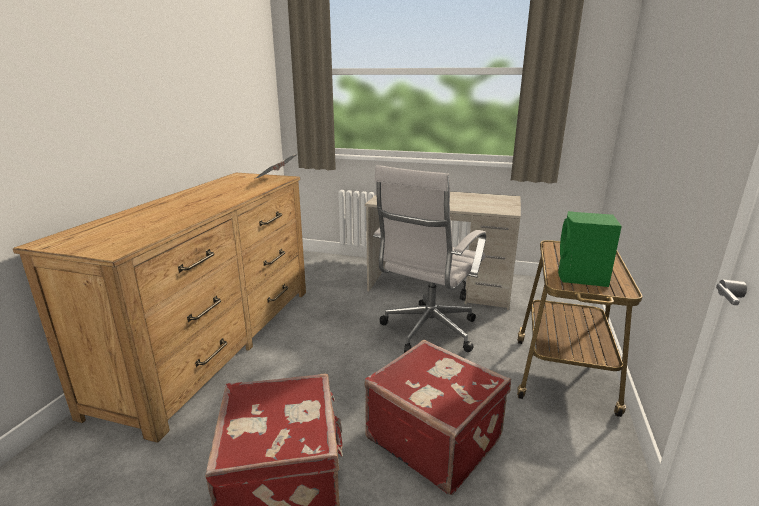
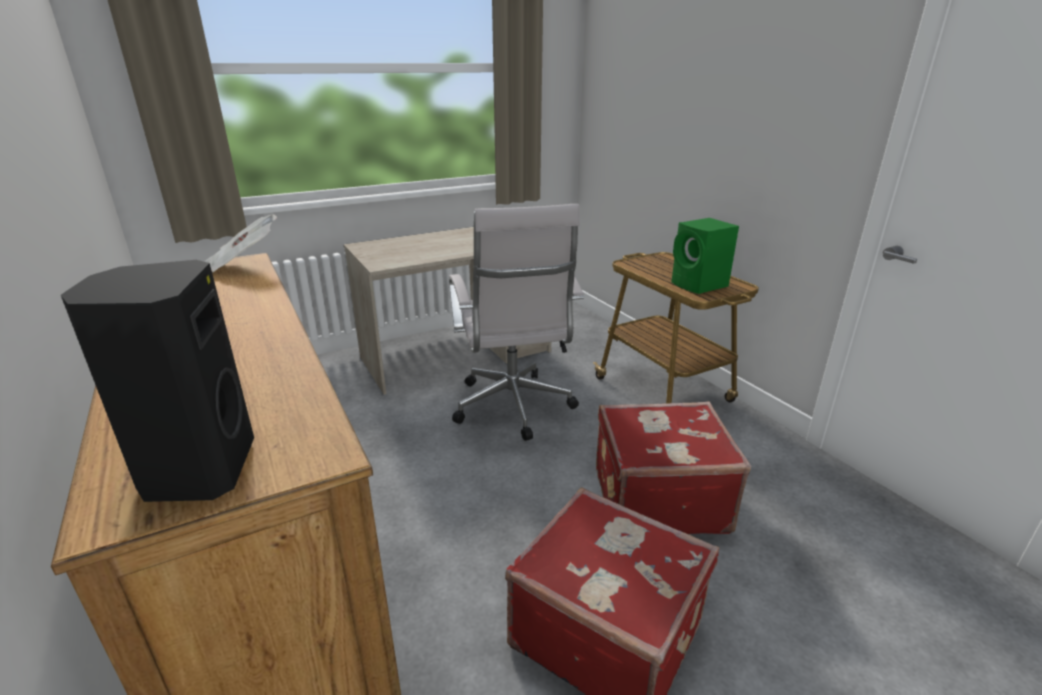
camera: 45 degrees left, 5 degrees up
none -> black speaker [61,260,254,502]

